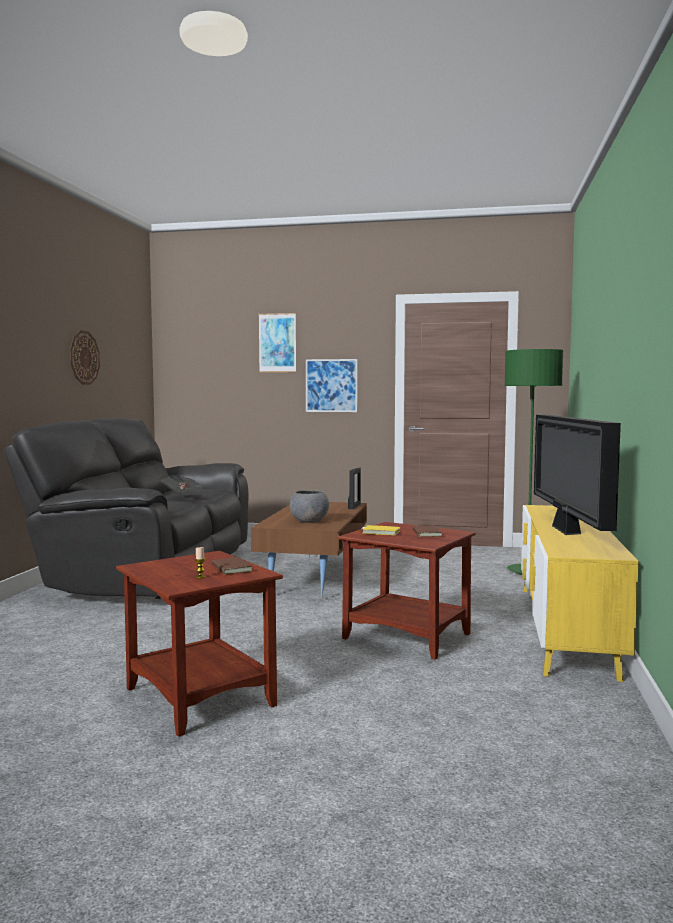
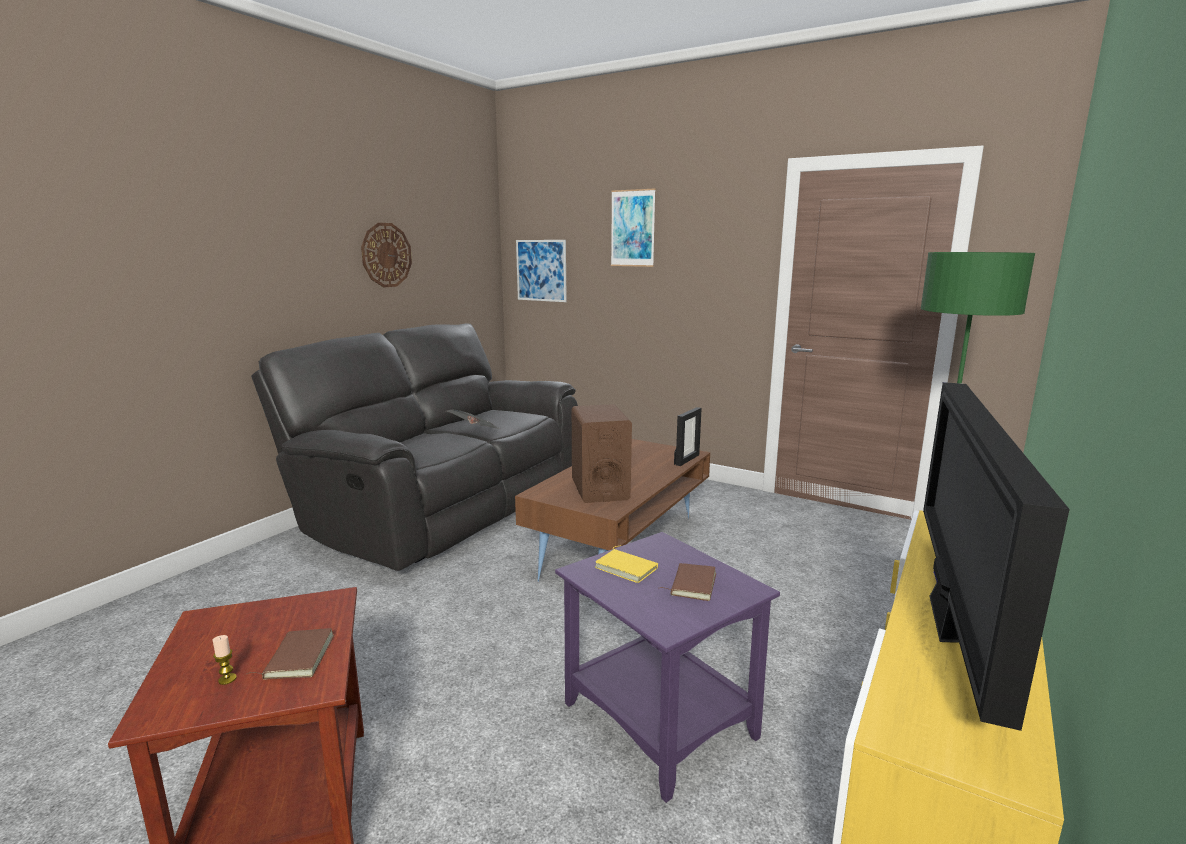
camera: 20 degrees right, 10 degrees up
grey bowl [290,490,329,523] -> brown speaker [572,404,632,503]
picture [306,359,358,412] -> picture moved to [516,240,567,302]
brown side table [338,522,476,660] -> purple side table [555,532,780,803]

